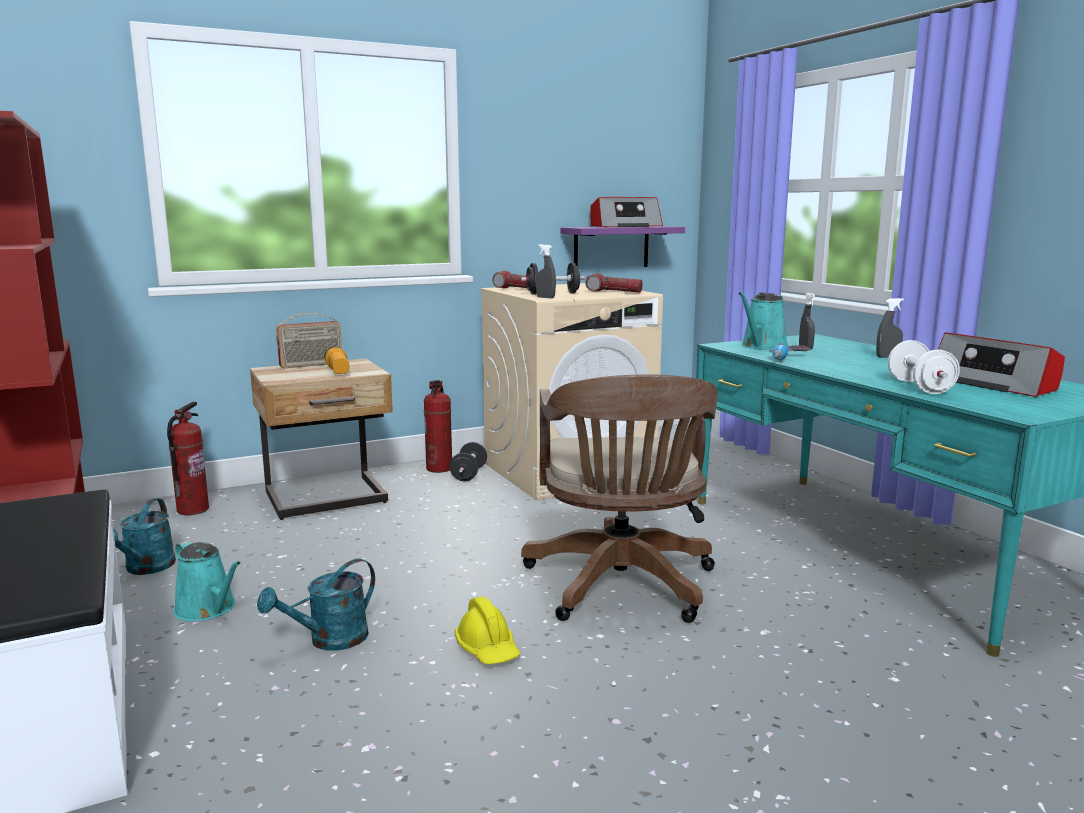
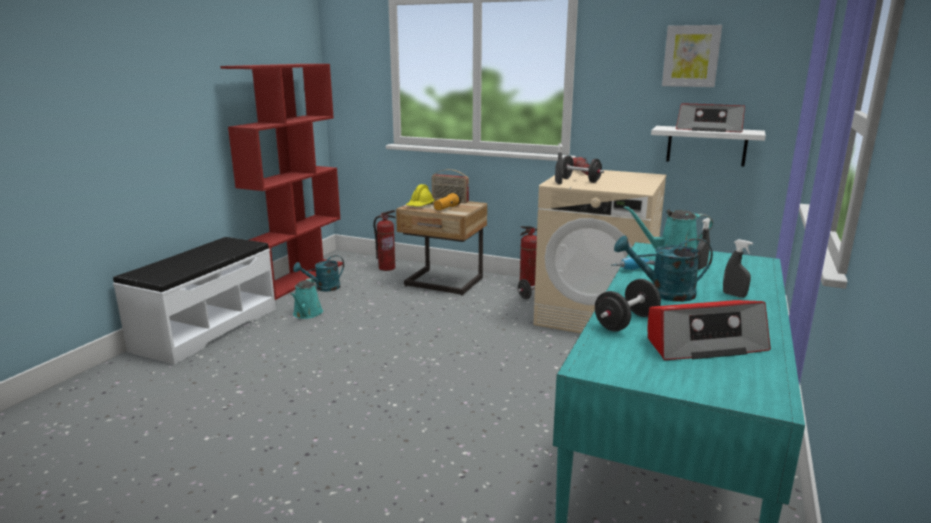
camera: 50 degrees right, 5 degrees up
turquoise watering can [257,558,375,651] -> turquoise watering can moved to [614,236,713,302]
yellow hard hat [455,596,520,664] -> yellow hard hat moved to [406,184,435,207]
brown office chair [521,374,718,623] -> none
purple shelf [560,226,685,267] -> white shelf [651,126,766,166]
flashlight [586,273,643,293] -> none
white dumbbell [888,340,960,394] -> black dumbbell [595,279,661,331]
radio [938,332,1065,397] -> radio turned 120 degrees counterclockwise [648,300,771,360]
none -> picture [662,25,722,87]

